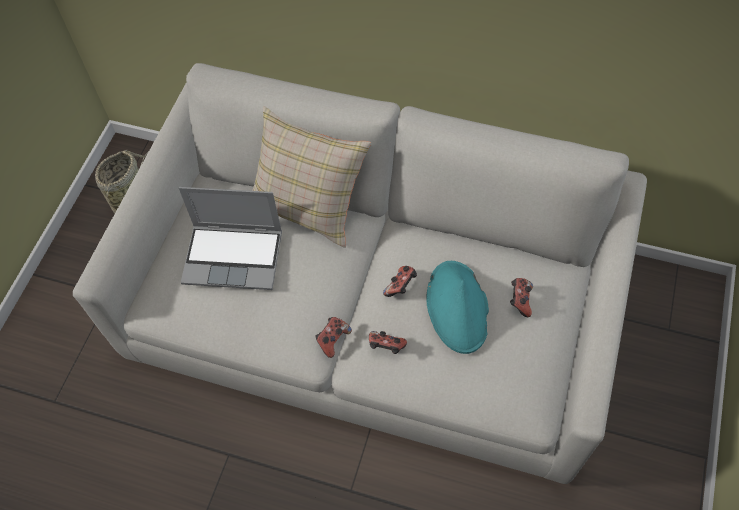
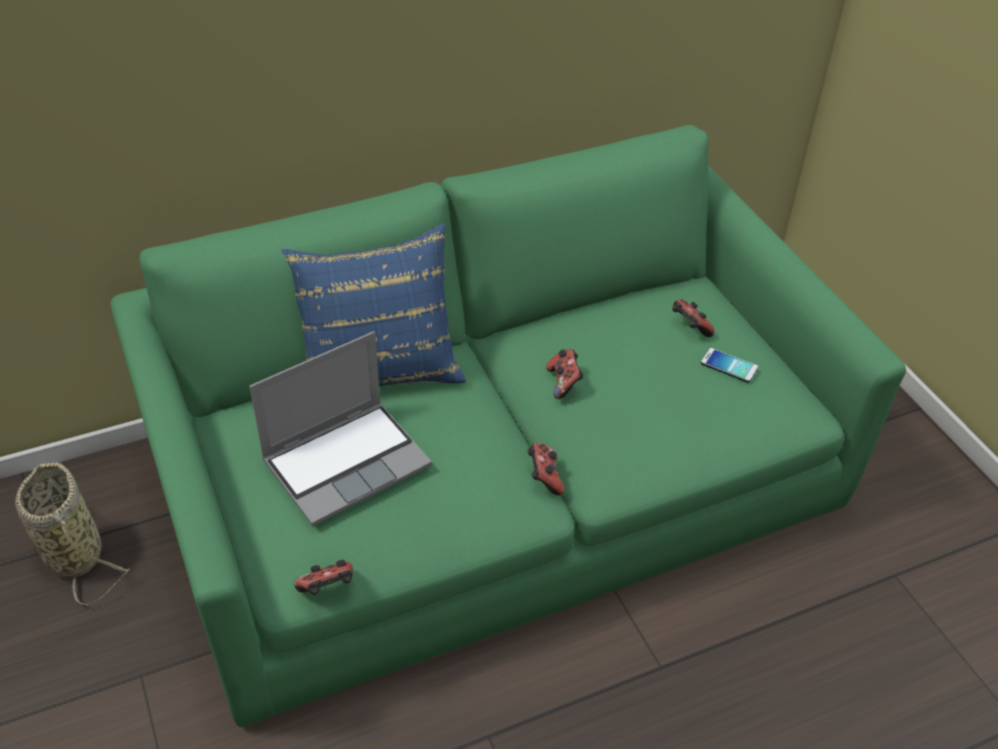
camera: 45 degrees left, 15 degrees down
grey sofa [73,63,647,484] -> green sofa [110,125,906,727]
beige pillow [252,106,371,248] -> blue pillow [281,224,466,387]
game controller [369,331,407,354] -> game controller moved to [294,560,353,595]
turquoise hat [427,261,489,354] -> none
none -> phone [701,348,758,382]

